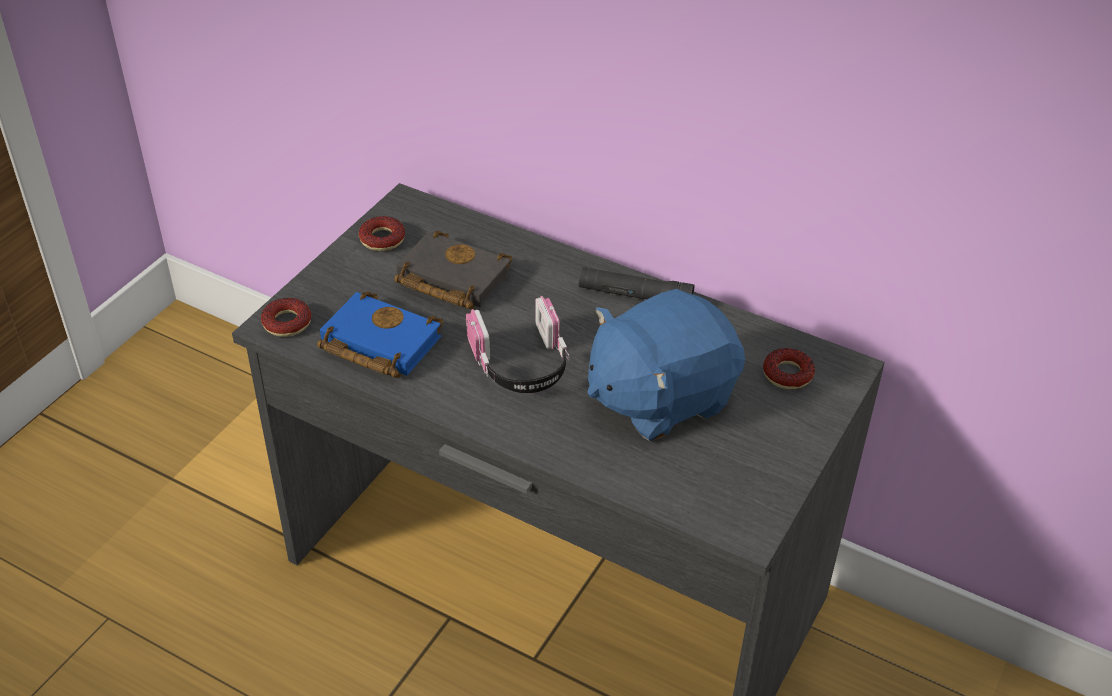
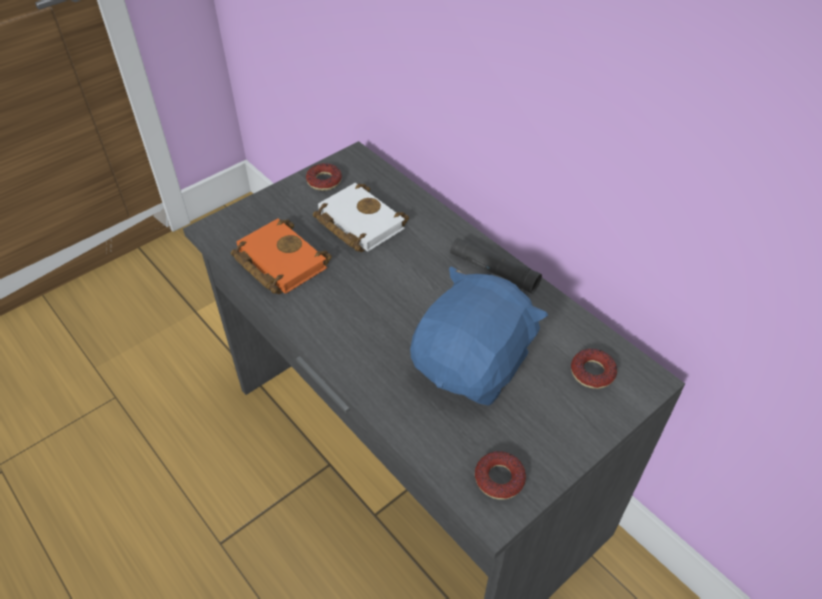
camera: 20 degrees right, 5 degrees up
donut [261,298,311,337] -> donut moved to [475,451,526,500]
blue book [317,291,443,378] -> orange book [231,218,332,294]
black book [394,231,512,310] -> white book [313,183,409,252]
headphones [466,296,569,393] -> none
blue plush toy [588,289,745,442] -> blue plush toy turned 135 degrees clockwise [410,267,548,406]

